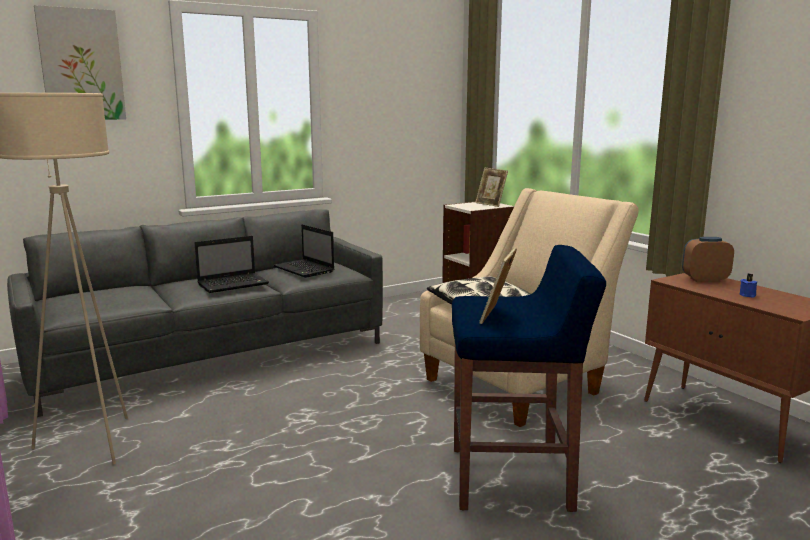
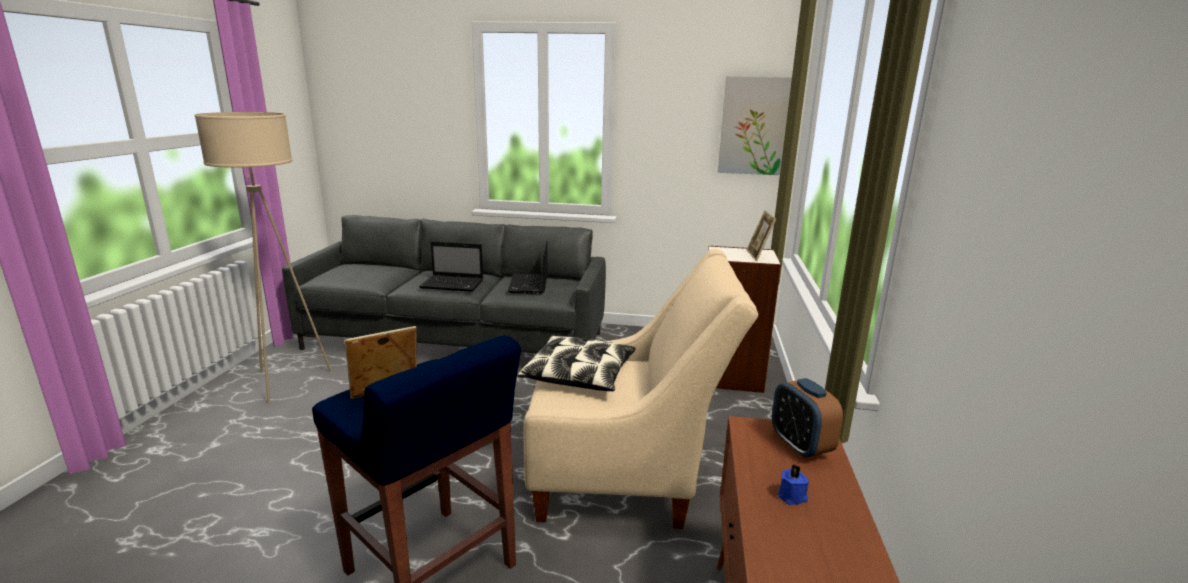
camera: 40 degrees right, 5 degrees up
picture [34,5,126,120] -> picture moved to [718,76,792,175]
alarm clock [682,237,734,282] -> alarm clock turned 150 degrees counterclockwise [772,378,843,458]

